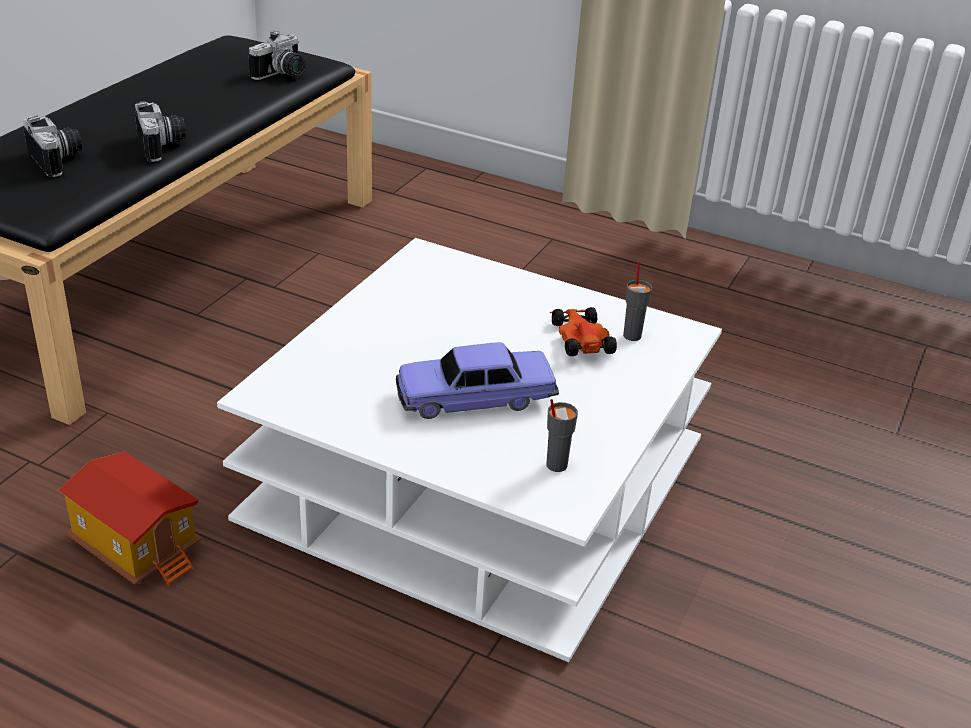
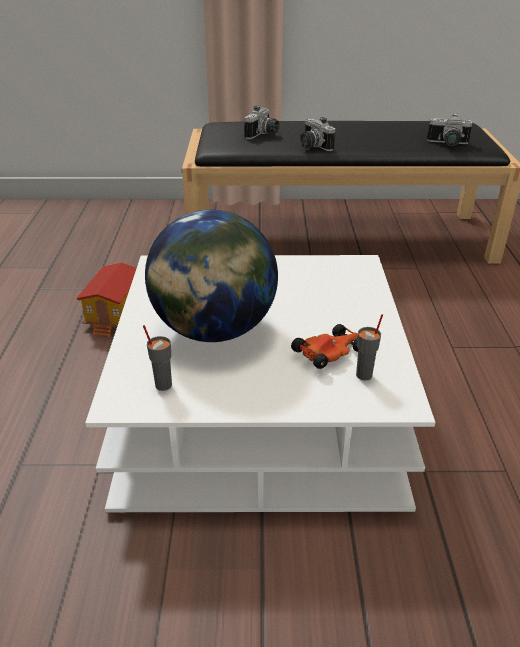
camera: 65 degrees right, 0 degrees up
camera [135,101,186,162] -> camera turned 105 degrees clockwise [300,117,335,151]
toy car [396,342,559,419] -> globe [145,210,278,342]

